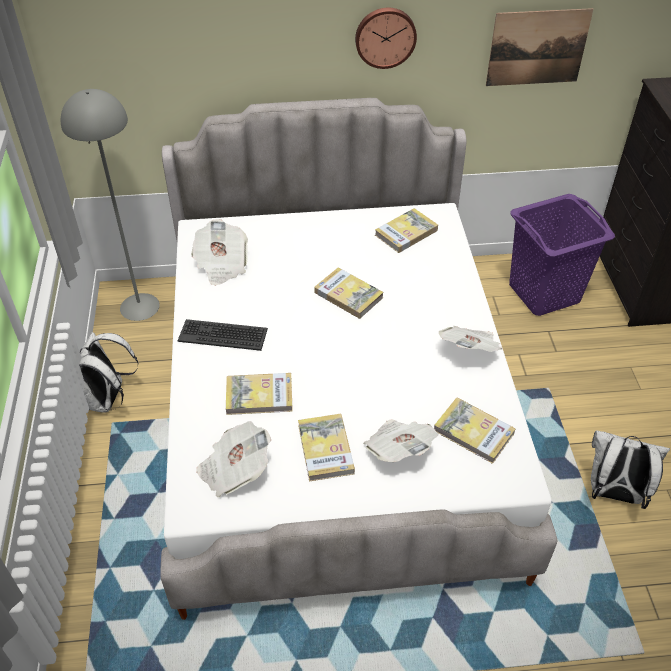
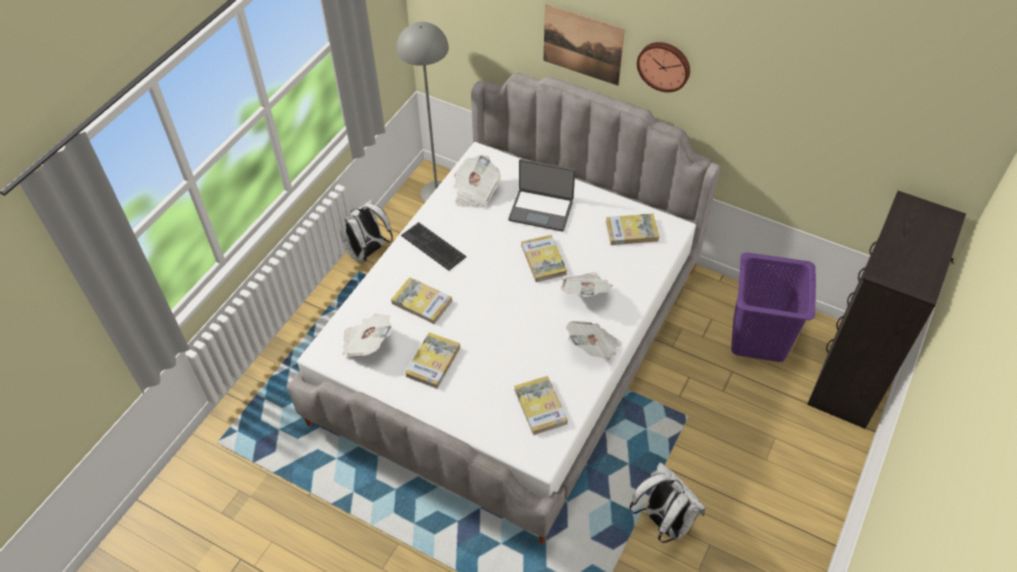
camera: 35 degrees right, 5 degrees up
newspaper [363,419,439,462] -> newspaper moved to [561,272,613,297]
picture [486,8,594,86] -> picture moved to [544,4,625,86]
none -> laptop [508,159,575,232]

